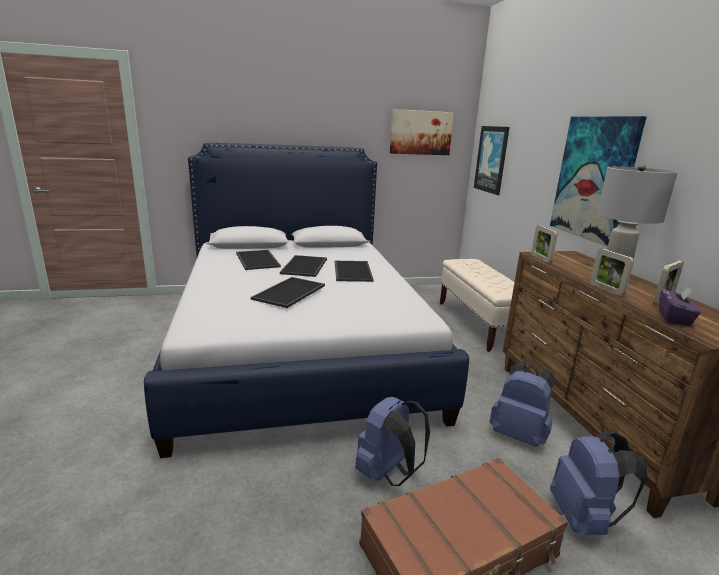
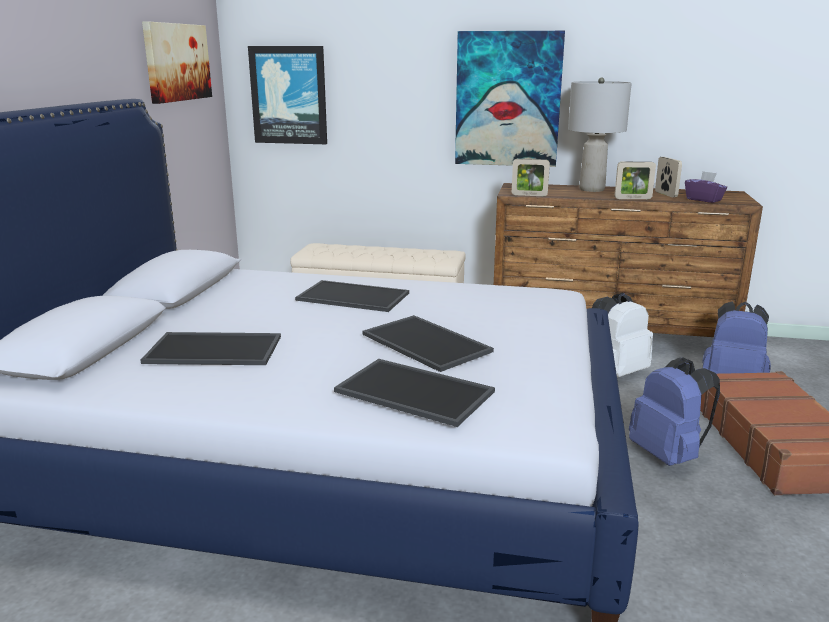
camera: 65 degrees left, 0 degrees up
tray [280,255,327,277] -> tray moved to [334,359,495,427]
blue backpack [490,362,556,447] -> white backpack [592,293,653,377]

